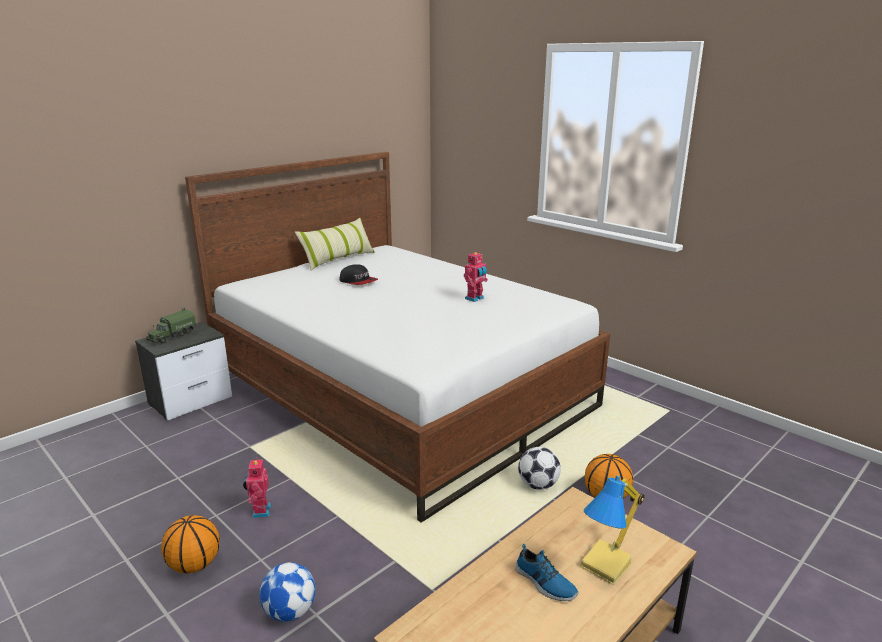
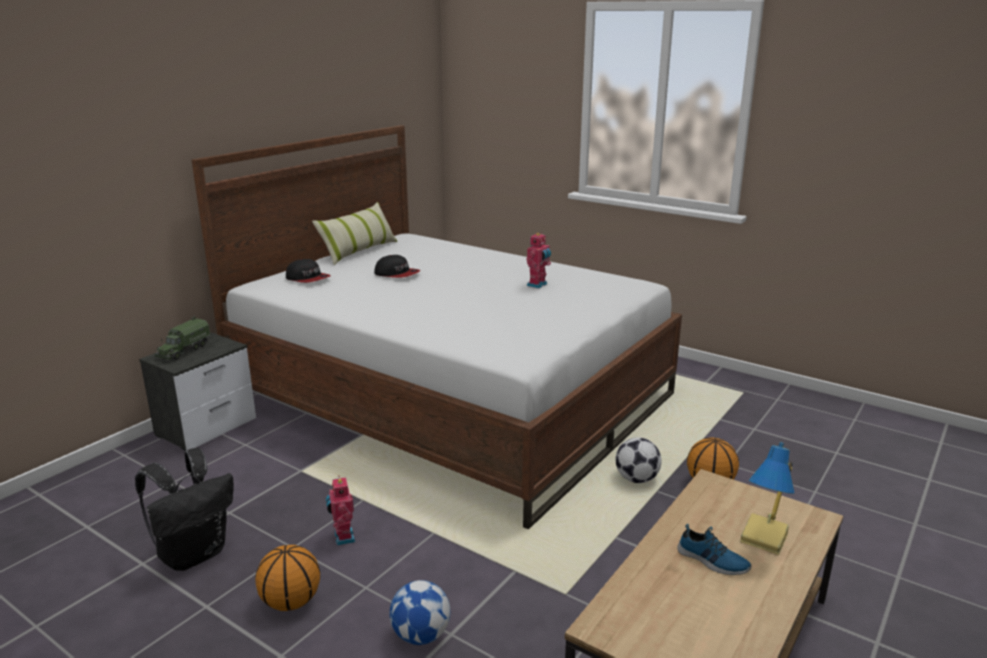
camera: 10 degrees left, 0 degrees up
none -> black backpack [135,448,234,571]
none -> cap [286,259,331,283]

